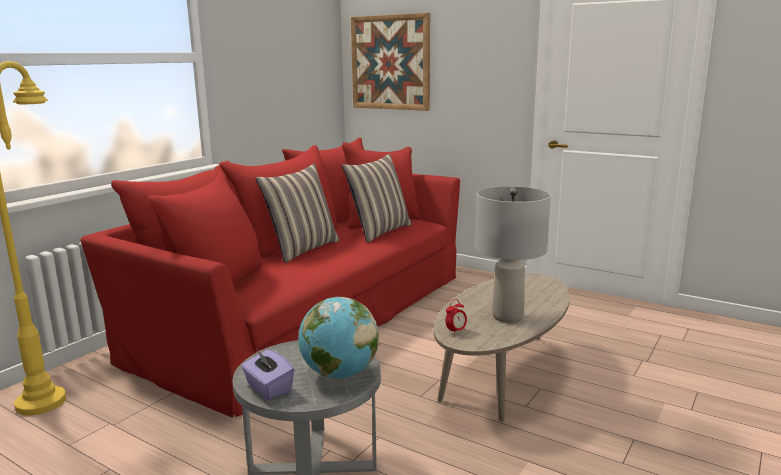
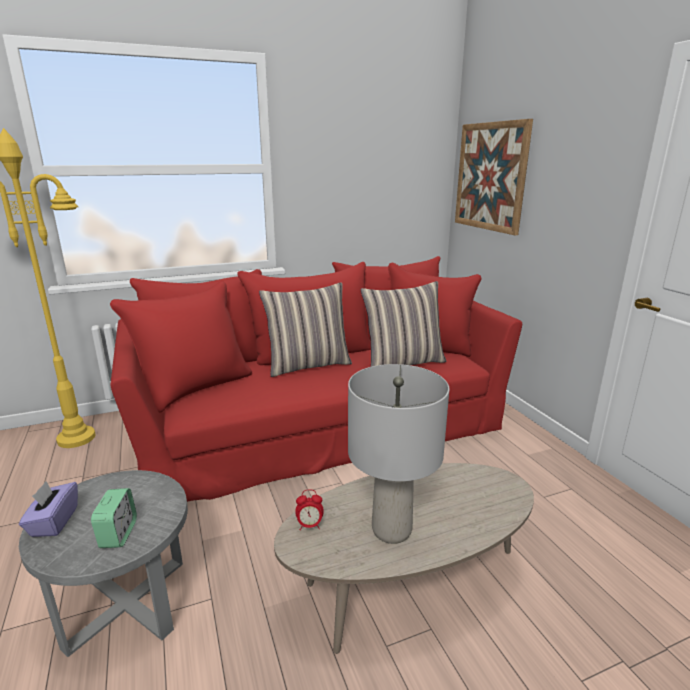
camera: 35 degrees right, 5 degrees up
globe [298,297,379,378] -> alarm clock [91,488,137,548]

